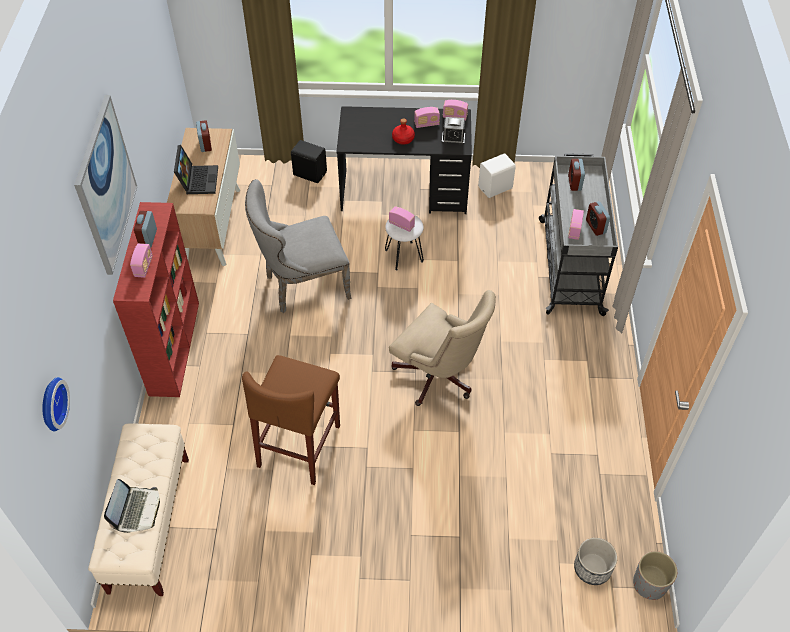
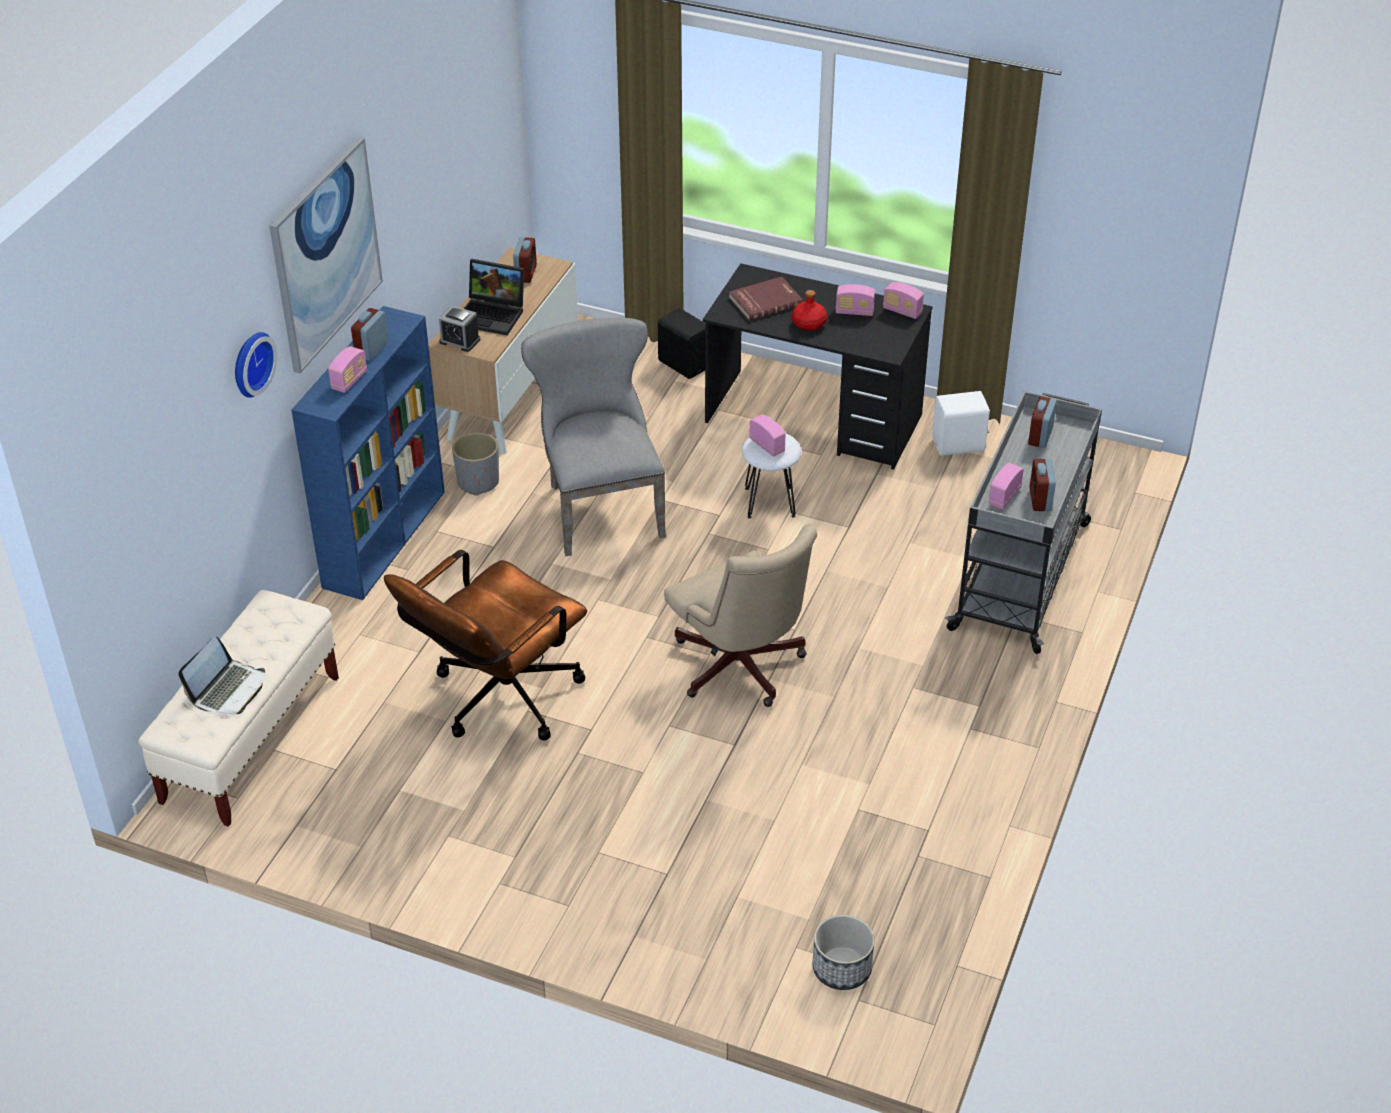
camera: 20 degrees right, 10 degrees down
wall clock [43,377,70,432] -> wall clock moved to [235,332,277,398]
red bookcase [113,202,199,397] -> blue bookcase [291,306,445,600]
laptop [174,145,218,194] -> laptop turned 90 degrees clockwise [464,259,524,336]
brown stool [242,355,340,485] -> brown office chair [384,550,587,740]
grey chair [245,179,351,313] -> grey chair turned 75 degrees clockwise [521,318,666,556]
alarm clock [442,117,465,145] -> alarm clock moved to [439,305,480,352]
grey planter [633,551,677,600] -> grey planter moved to [452,432,499,496]
none -> red book [729,277,803,321]

